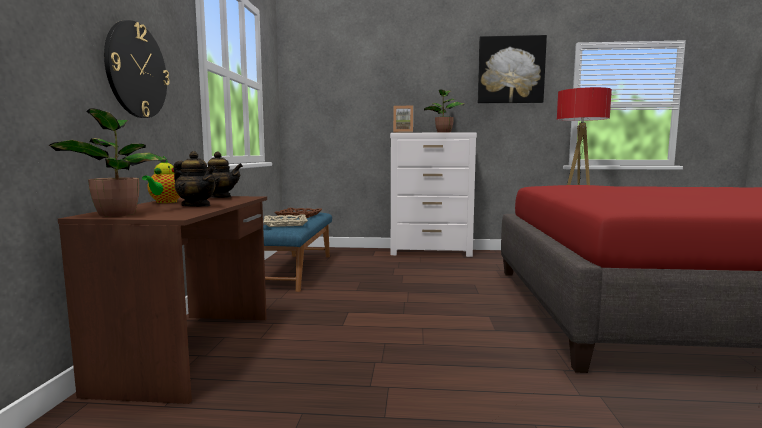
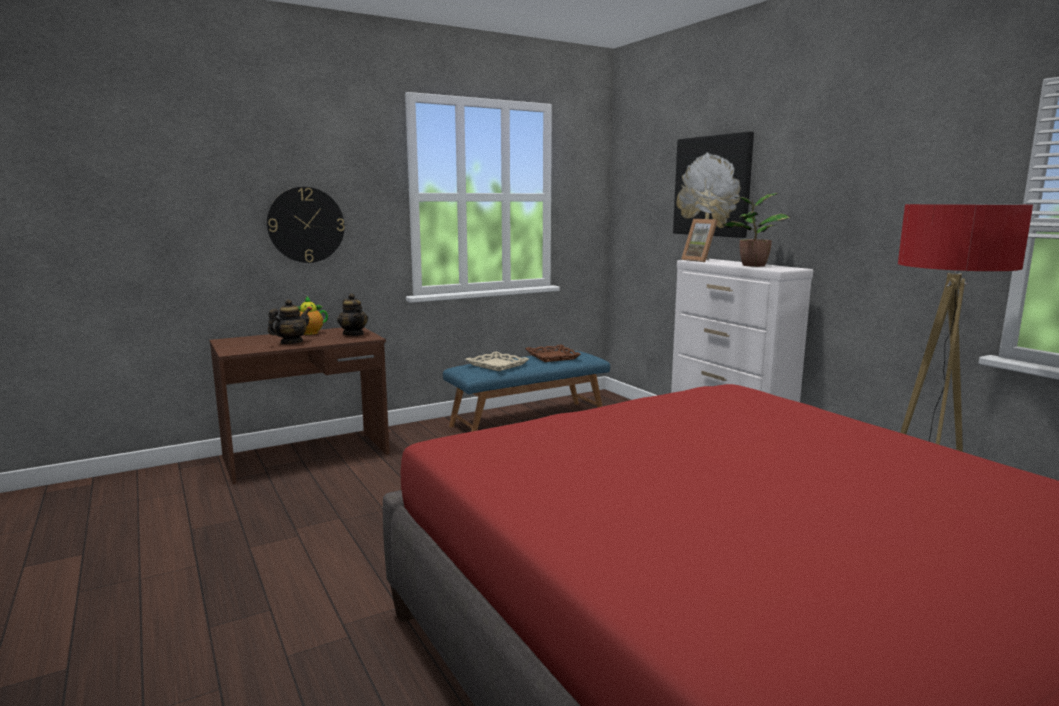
camera: 55 degrees right, 5 degrees up
potted plant [49,108,167,217] -> none
teapot [173,151,216,207] -> teapot turned 135 degrees counterclockwise [268,299,311,344]
picture [478,35,547,103] -> picture moved to [673,131,754,238]

